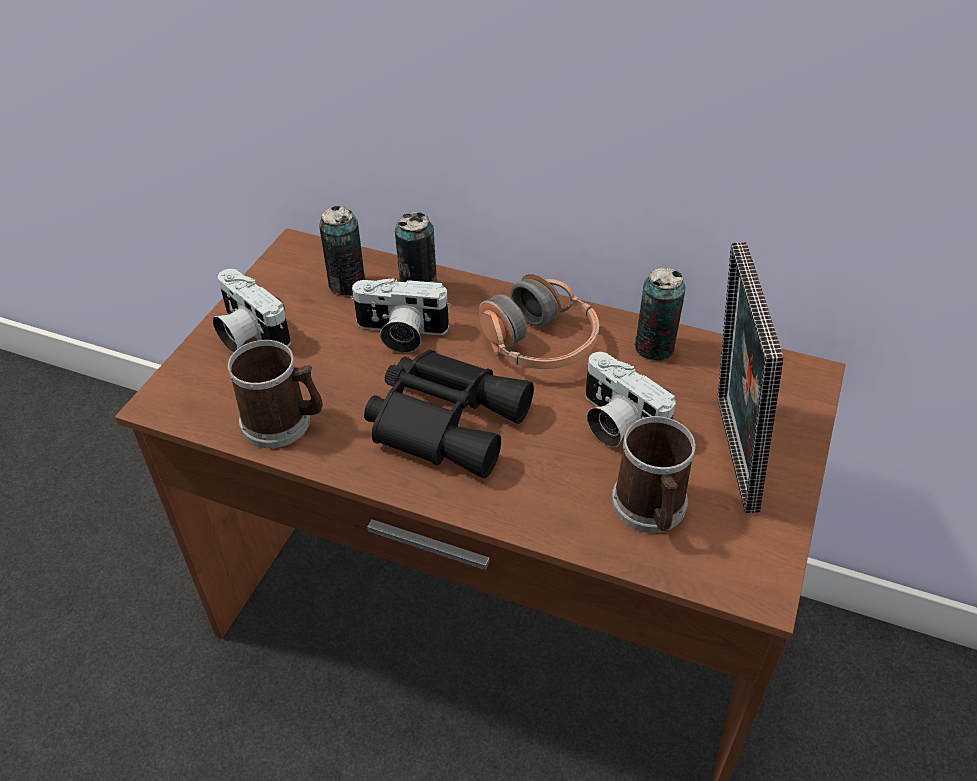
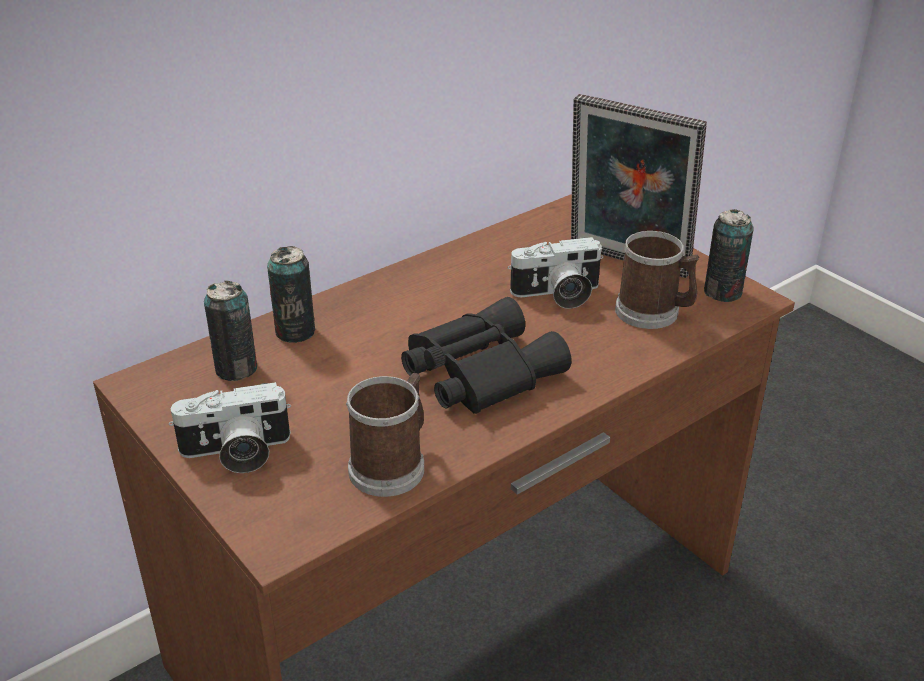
camera: 60 degrees left, 10 degrees down
camera [350,278,451,353] -> none
headphones [479,274,599,369] -> none
can [634,267,686,361] -> can moved to [704,209,754,302]

